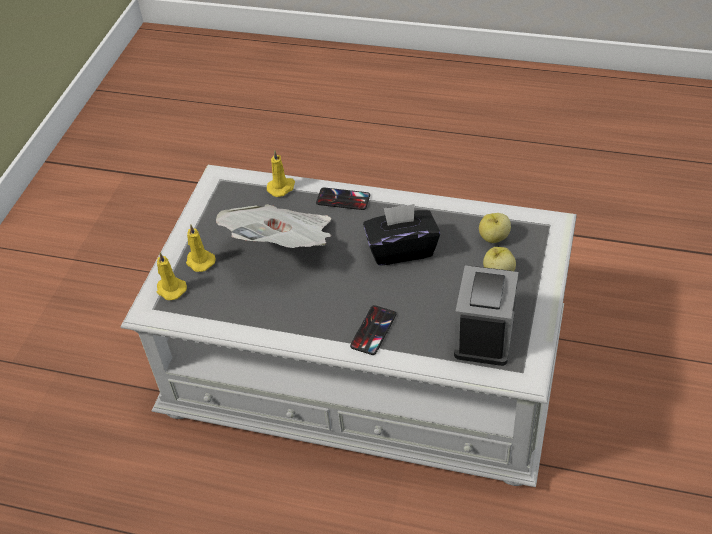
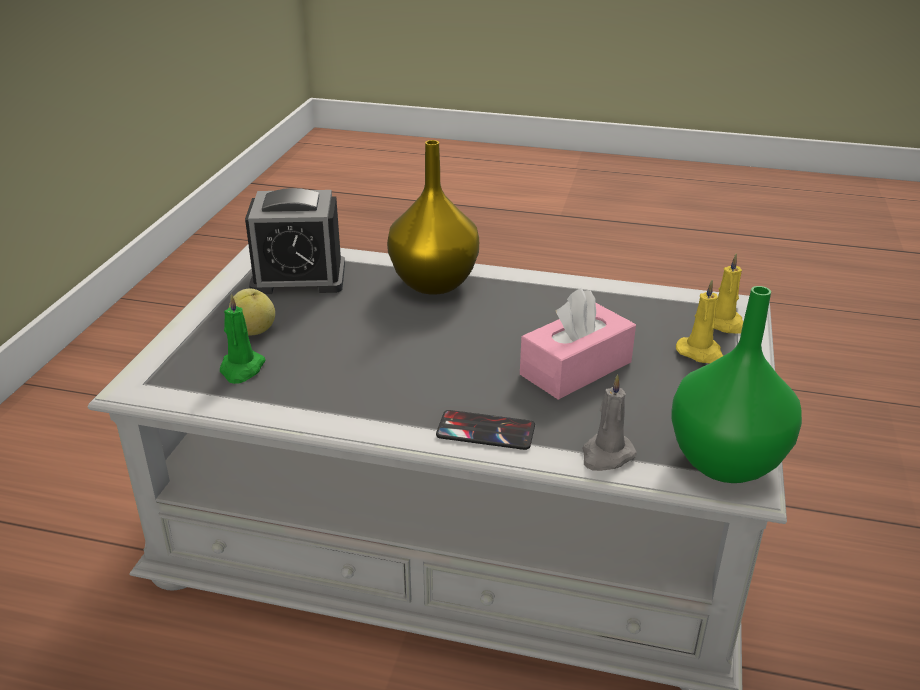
camera: 175 degrees right, 15 degrees down
newspaper [216,204,331,248] -> pink tissue box [520,287,636,400]
yellow candle [267,150,295,197] -> grey candle [582,374,637,471]
phone [350,305,396,355] -> yellow vase [387,140,479,294]
black tissue box [363,204,440,266] -> none
alarm clock [454,266,518,366] -> alarm clock turned 105 degrees counterclockwise [245,188,345,294]
apple [479,213,511,243] -> green candle [220,294,266,384]
none -> green vase [672,286,802,483]

